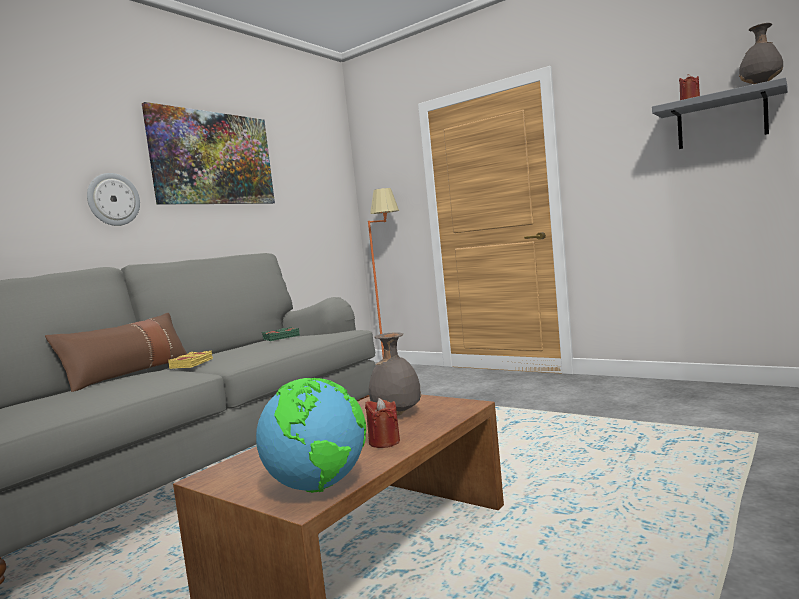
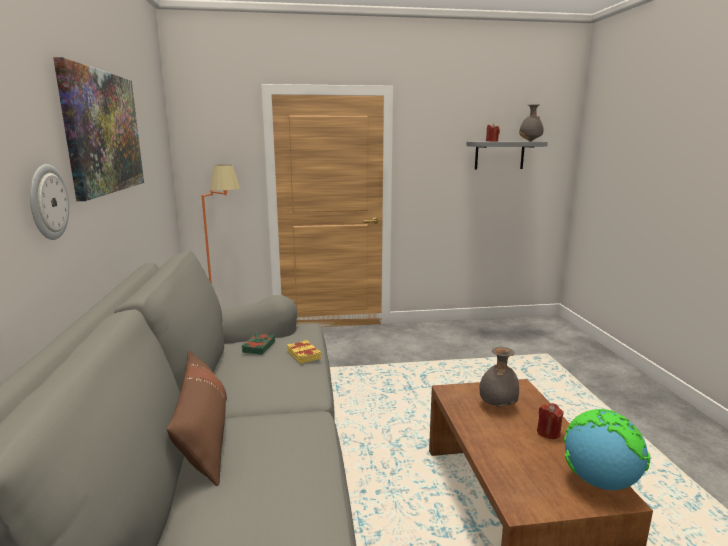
camera: 45 degrees left, 10 degrees up
yellow book [168,351,213,369] -> yellow book moved to [287,340,321,364]

